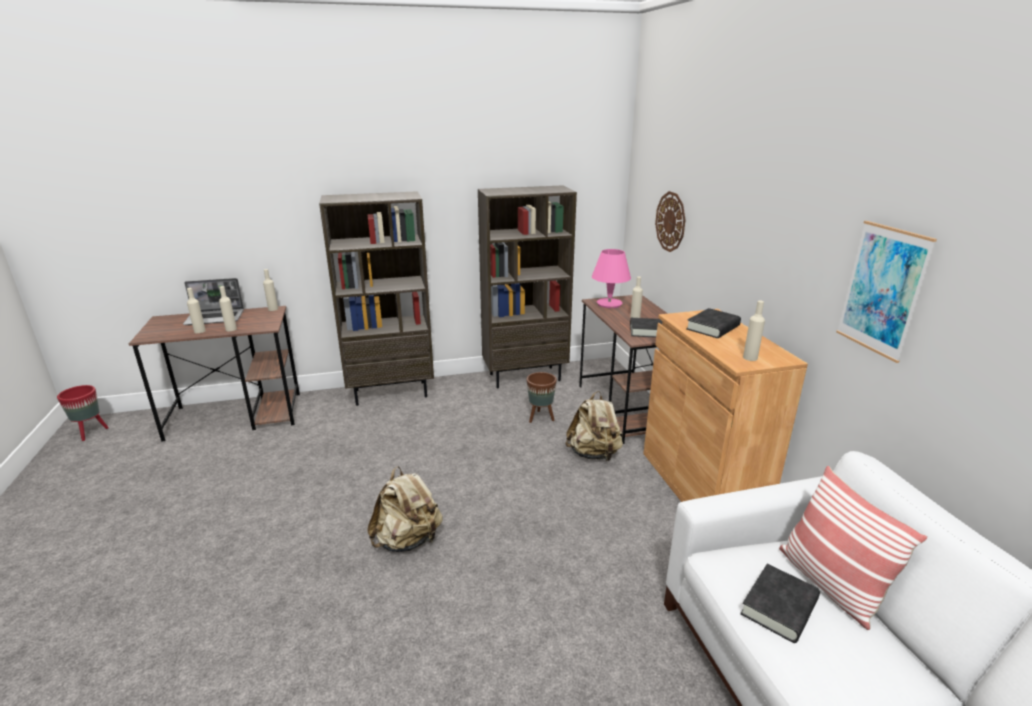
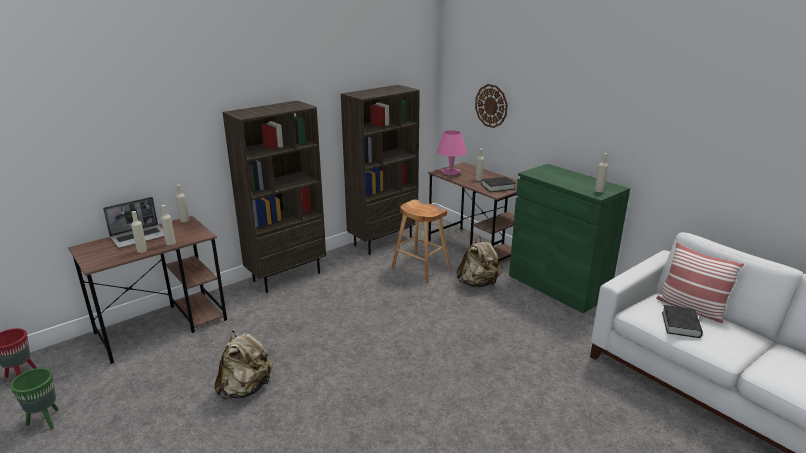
camera: 25 degrees left, 0 degrees up
beige backpack [367,466,443,552] -> beige backpack moved to [214,330,273,399]
brown planter [527,372,557,423] -> brown stool [391,199,450,283]
brown cabinet [643,309,808,502] -> green cabinet [509,164,630,313]
black book [686,308,741,338] -> none
picture [836,221,937,363] -> none
none -> green planter [10,368,59,430]

